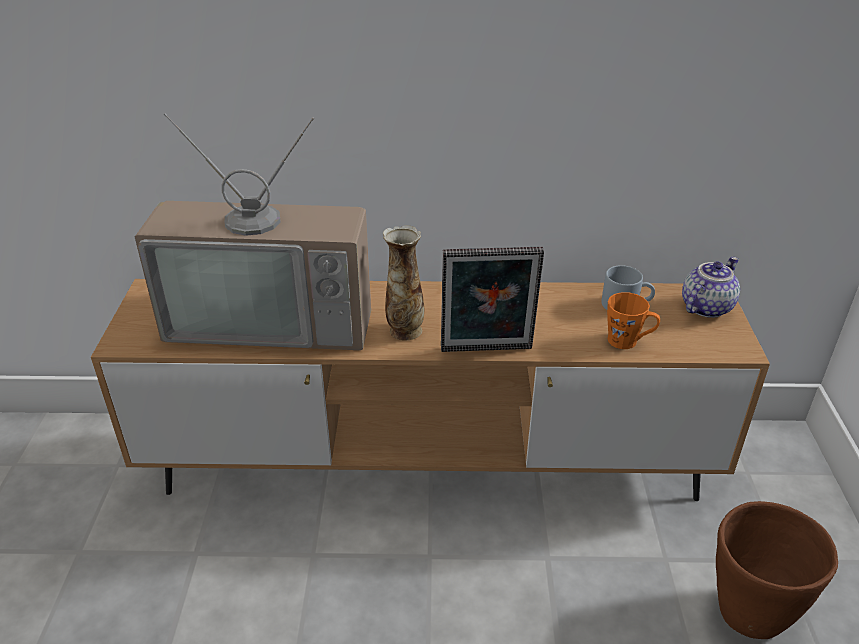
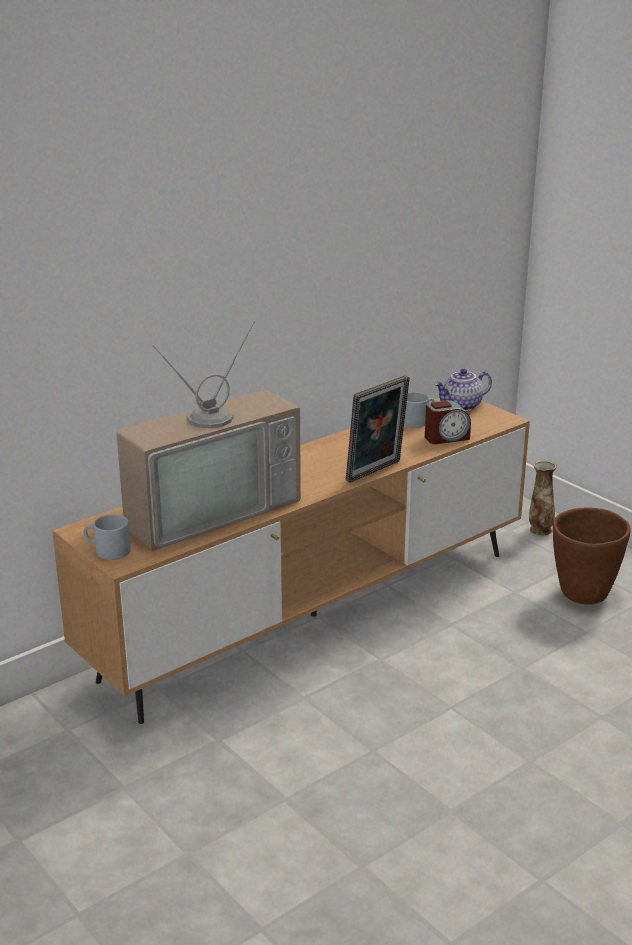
camera: 40 degrees left, 10 degrees down
vase [383,225,424,340] -> vase moved to [529,459,558,536]
orange mug [607,292,660,349] -> alarm clock [425,400,471,444]
teapot [682,257,740,318] -> teapot turned 120 degrees counterclockwise [434,369,492,411]
none -> grey mug [84,514,131,560]

